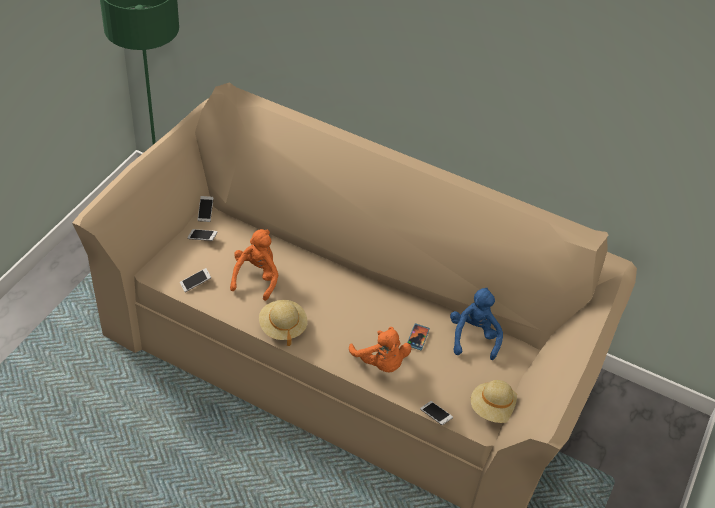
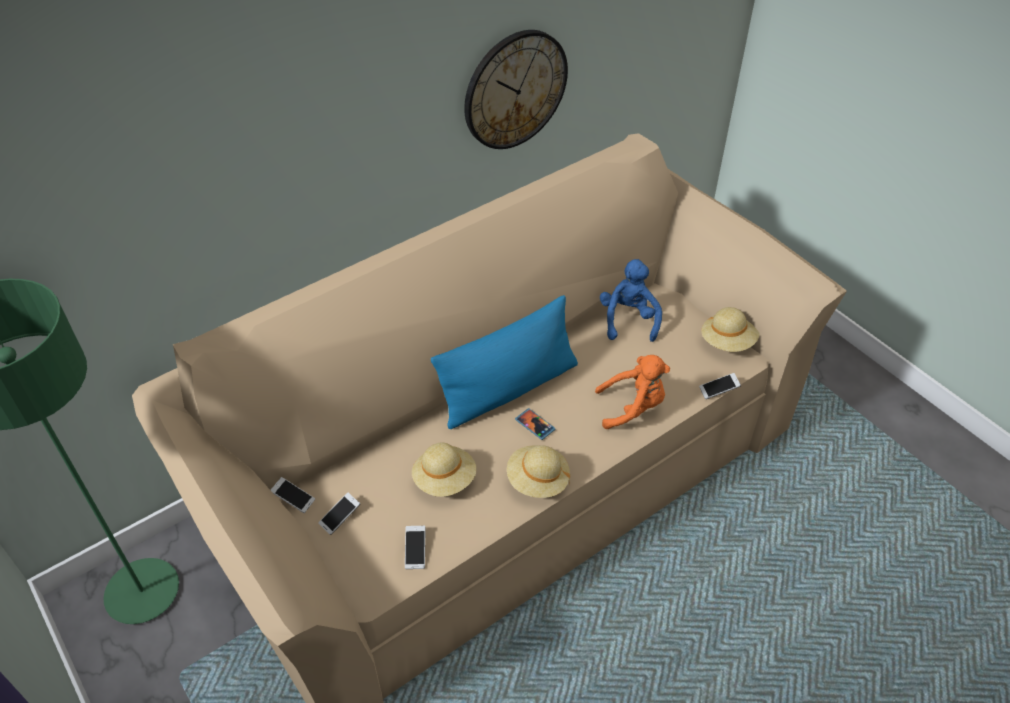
camera: 60 degrees left, 0 degrees up
orange plush toy [230,229,278,301] -> beige hat [412,442,477,497]
phone [407,323,430,350] -> phone moved to [515,408,555,440]
blue plush toy [450,288,503,360] -> blue plush toy turned 60 degrees clockwise [600,259,662,342]
none -> blue pillow [431,295,578,429]
none -> wall clock [464,30,568,149]

